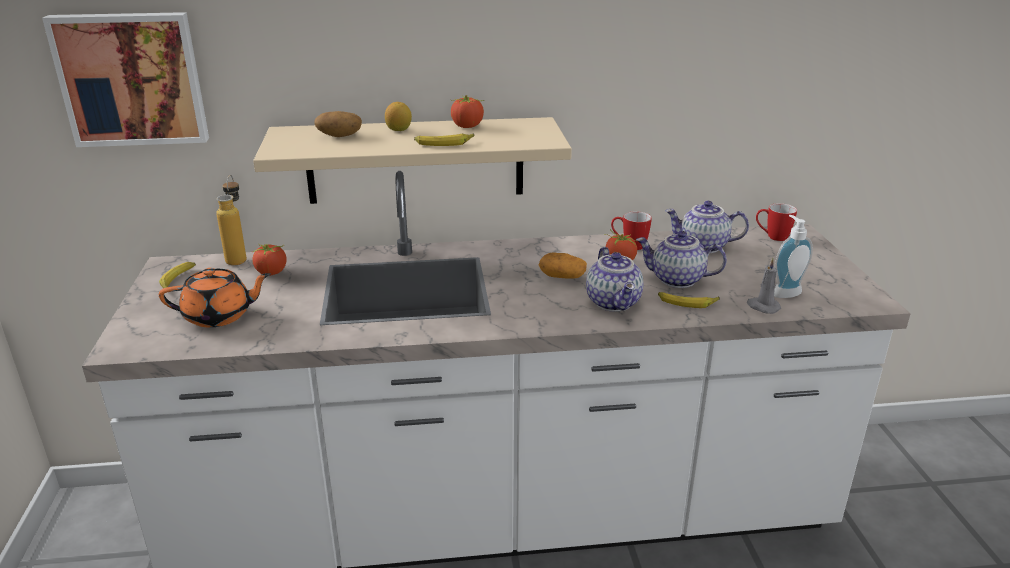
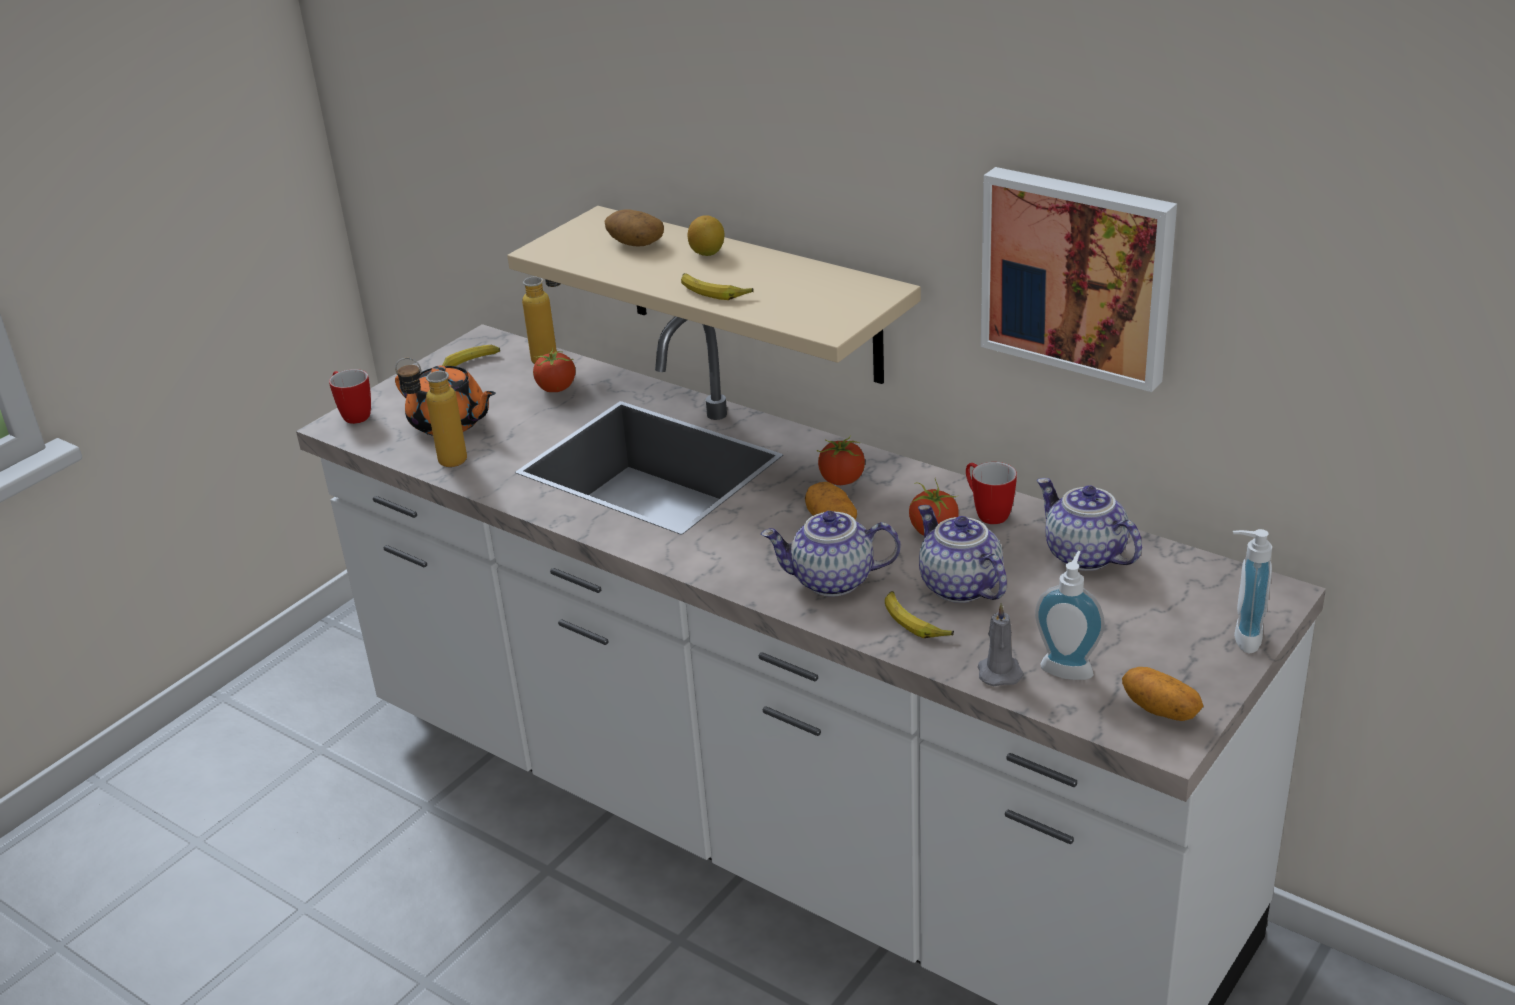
camera: 45 degrees right, 5 degrees up
picture [42,12,209,147] -> picture moved to [981,167,1177,392]
tomato [451,95,484,128] -> tomato moved to [817,436,865,485]
teapot [586,247,644,312] -> teapot turned 60 degrees clockwise [761,511,901,597]
mug [756,203,797,241] -> mug moved to [329,369,371,424]
none -> bottle [395,358,467,467]
none -> potato [1122,667,1204,721]
none -> soap dispenser [1233,529,1272,653]

